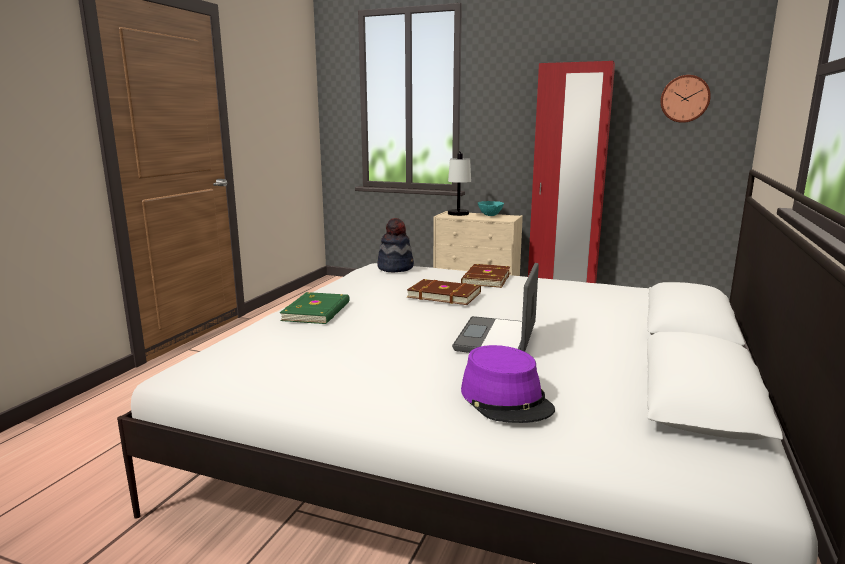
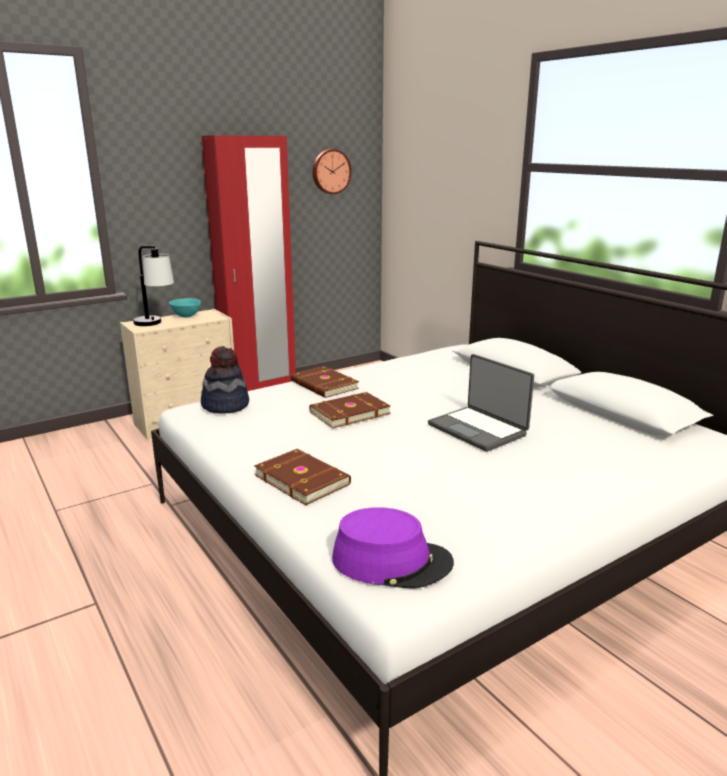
camera: 55 degrees left, 5 degrees up
green book [280,292,350,324] -> brown book [254,449,351,505]
purple hat [461,345,555,423] -> purple hat moved to [332,507,454,589]

